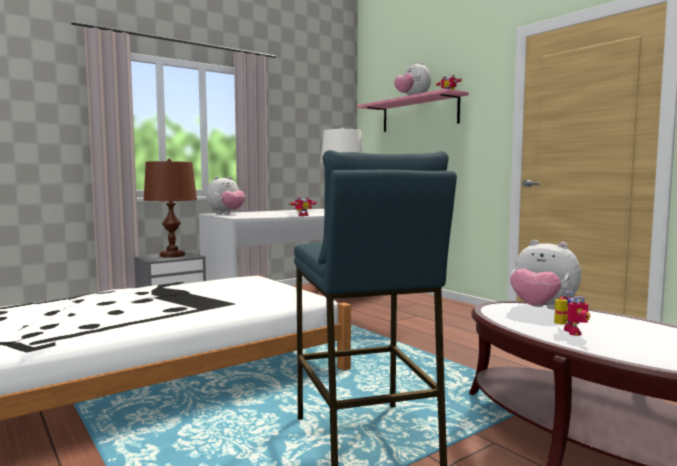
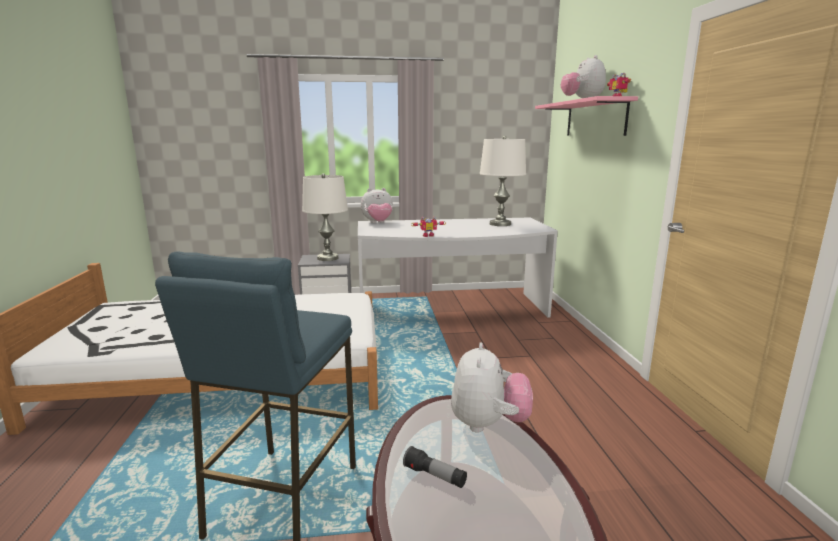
camera: 30 degrees right, 10 degrees up
brown table lamp [143,159,197,258] -> white table lamp [302,173,348,261]
plush toy [510,240,581,309] -> plush toy turned 150 degrees counterclockwise [451,342,533,432]
toy robot [554,290,590,336] -> flashlight [403,446,467,488]

